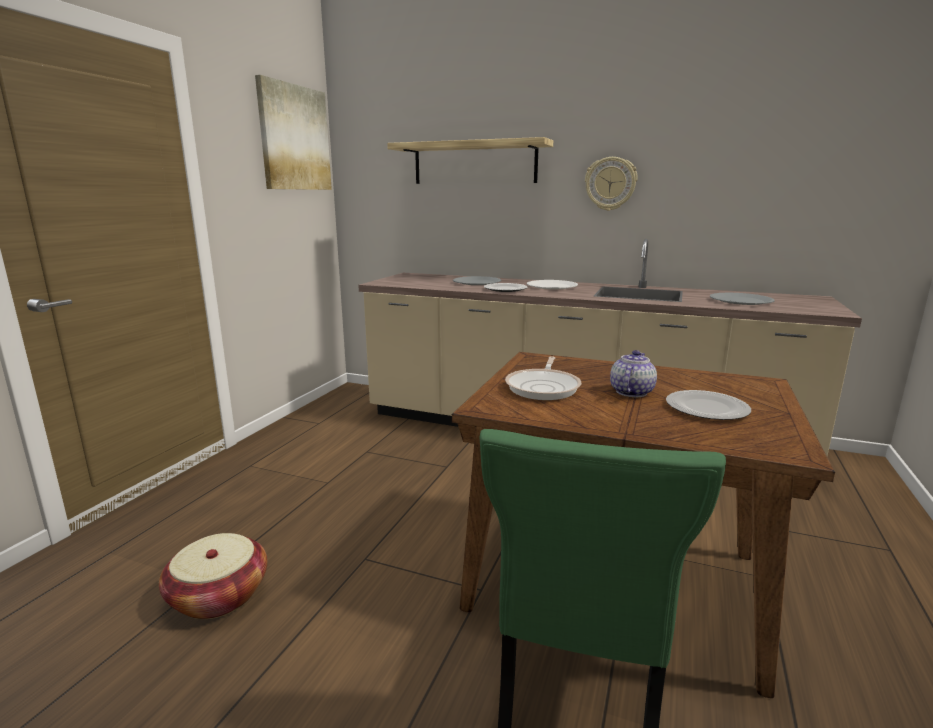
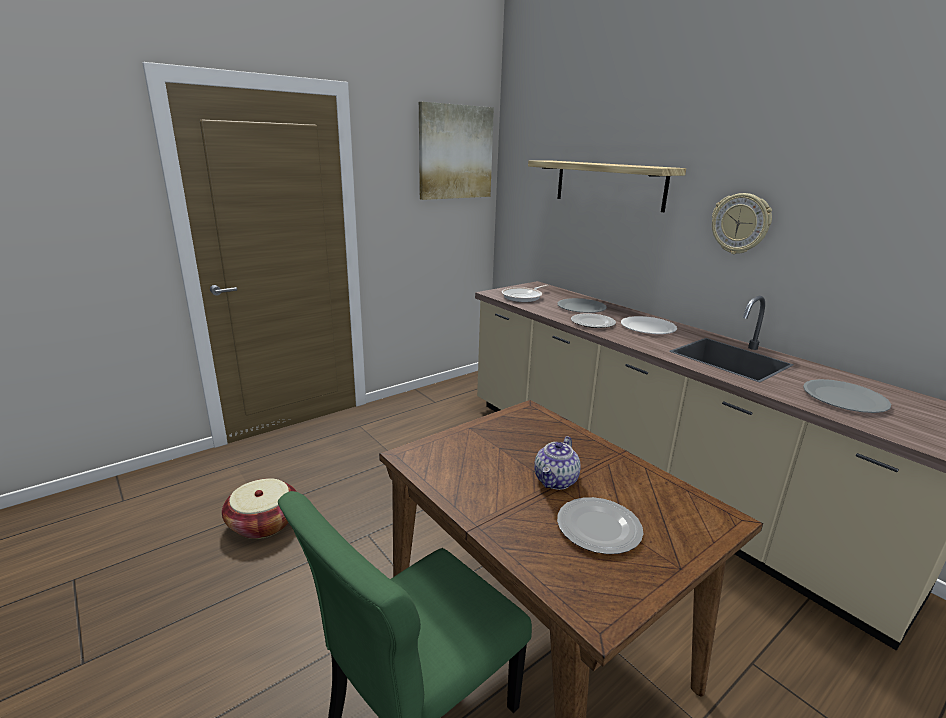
camera: 30 degrees right, 5 degrees up
frying pan [505,356,581,400] -> frying pan moved to [502,285,549,302]
teapot [610,350,657,397] -> teapot turned 150 degrees clockwise [534,436,581,490]

